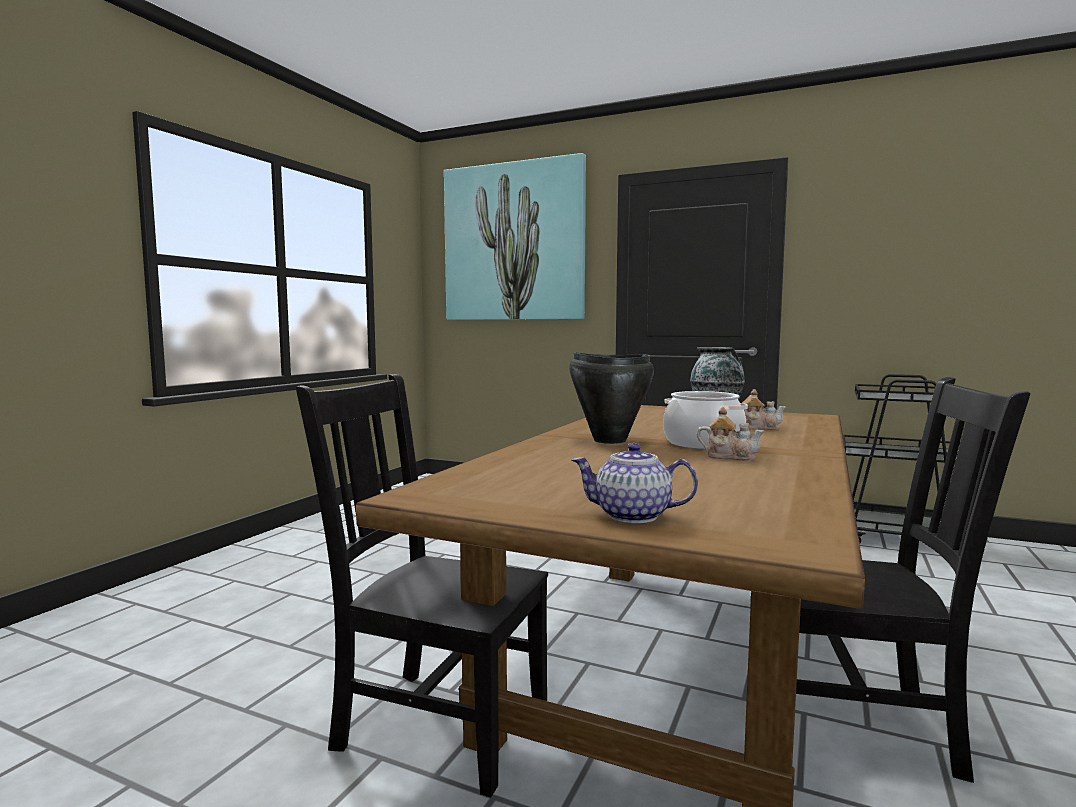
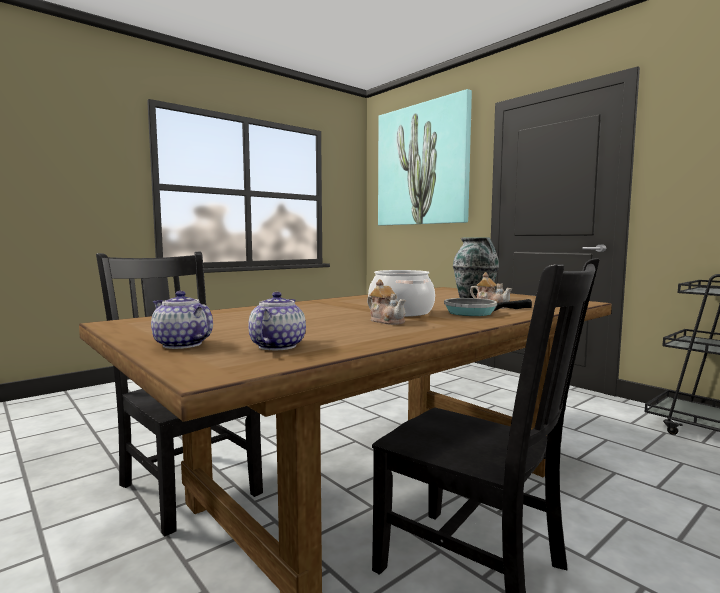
camera: 25 degrees right, 0 degrees up
black cooking pot [569,352,654,444] -> none
none -> teapot [248,292,306,350]
none -> frying pan [444,298,532,316]

